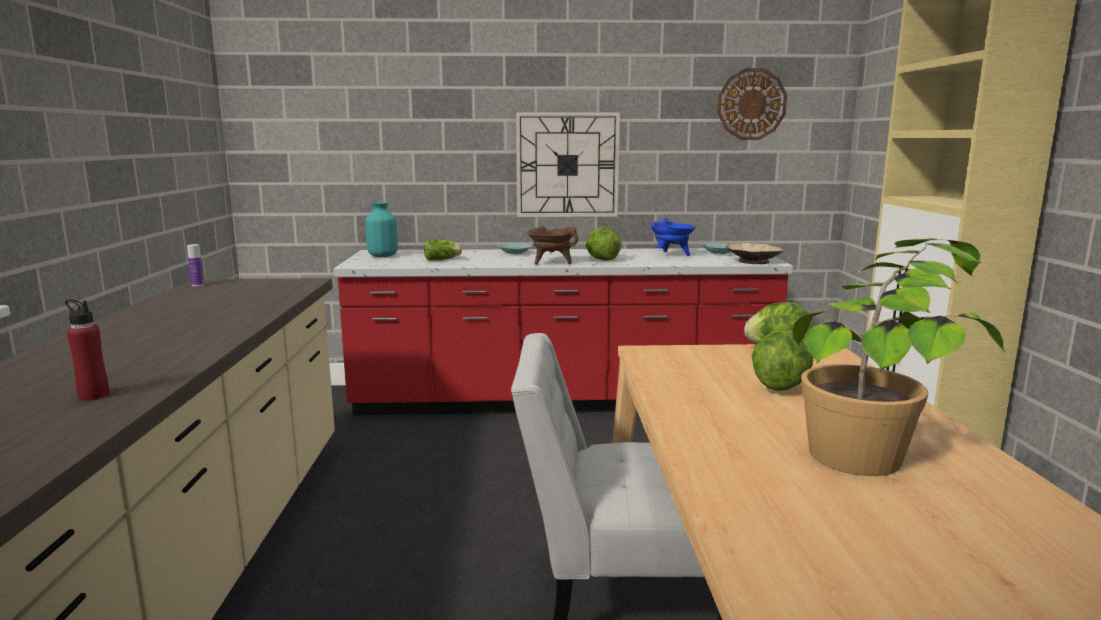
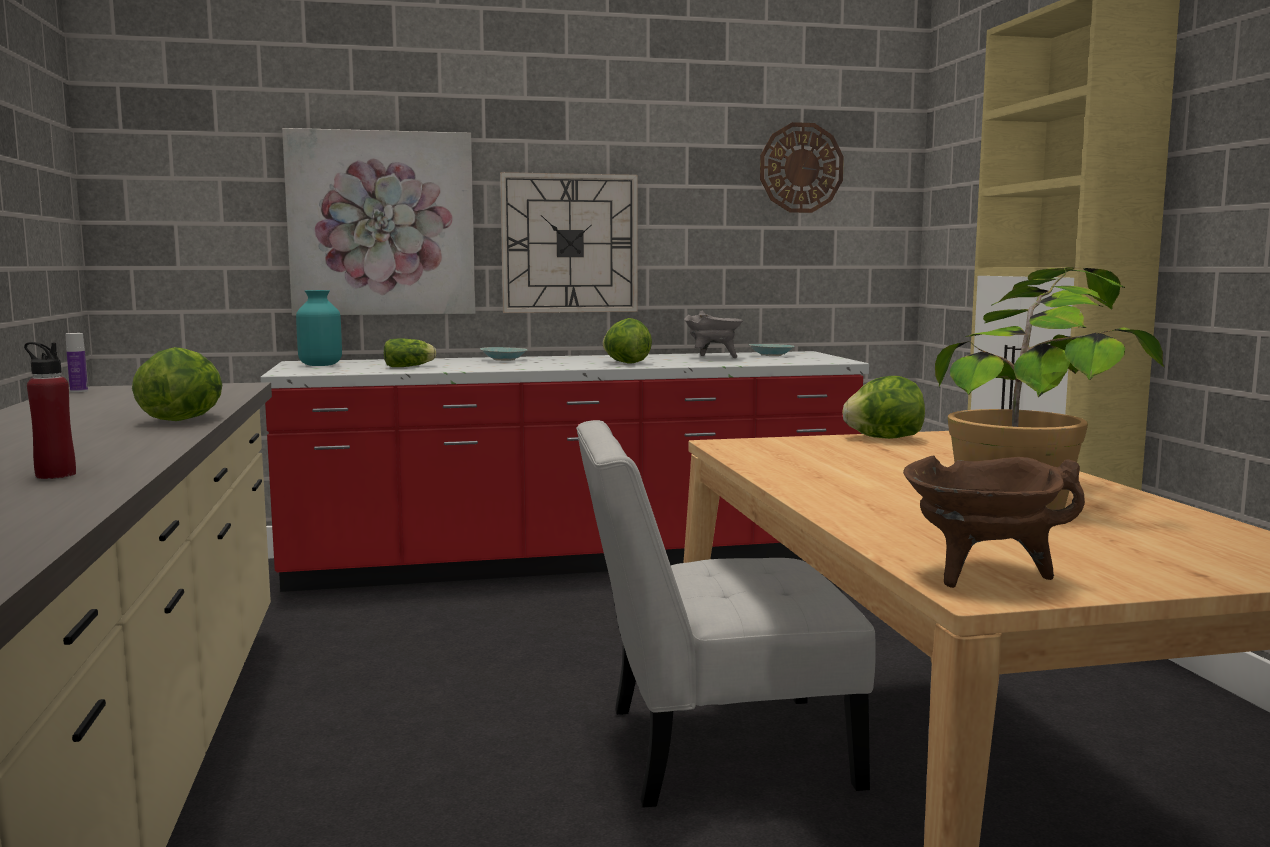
camera: 10 degrees left, 5 degrees down
brown cooking pot [527,226,578,265] -> brown cooking pot moved to [903,456,1085,588]
blue cooking pot [650,218,696,256] -> grey cooking pot [684,311,743,358]
beige bowl [726,243,784,264] -> none
lettuce [752,329,813,391] -> lettuce moved to [132,347,222,421]
none -> picture [282,128,475,316]

